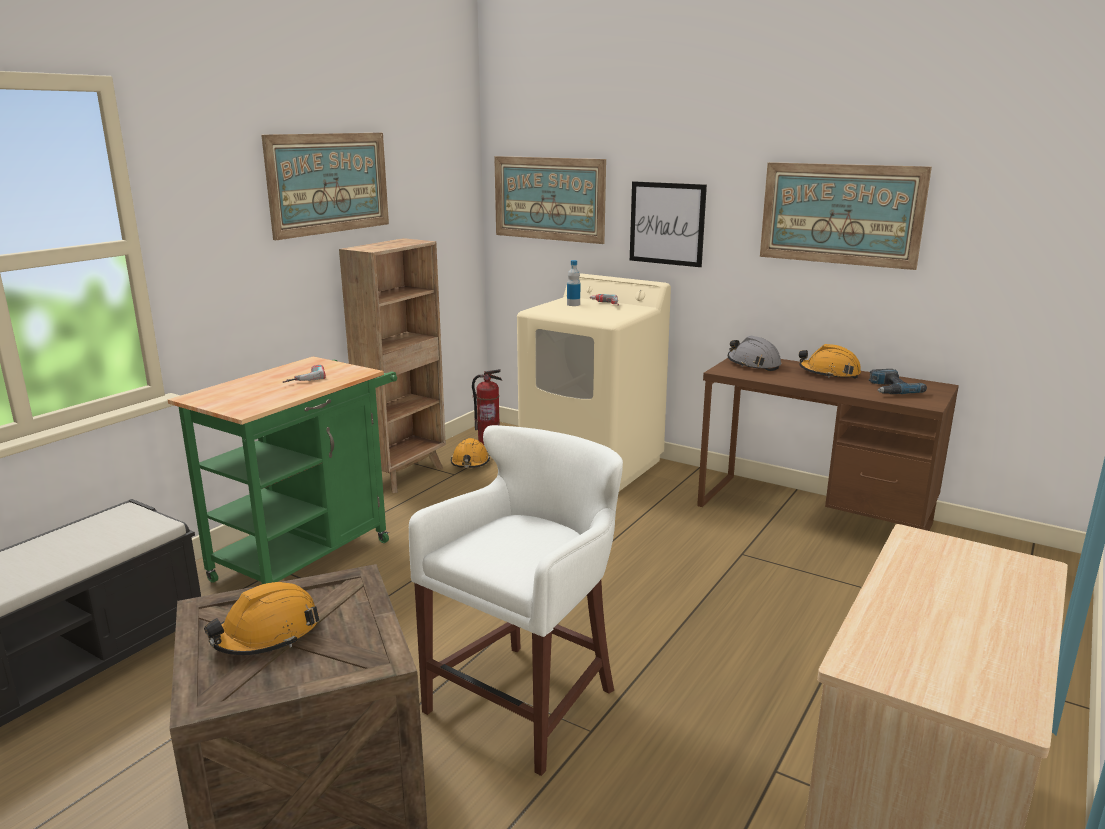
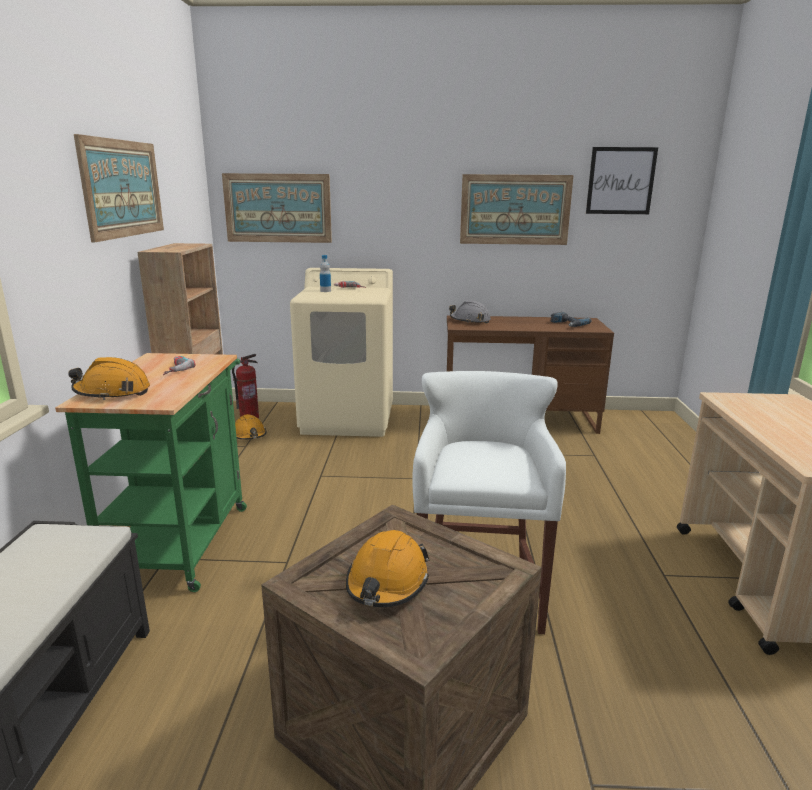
camera: 30 degrees left, 0 degrees up
picture [630,181,707,267] -> picture moved to [586,147,658,214]
orange hard hat [799,344,861,379] -> orange hard hat moved to [68,357,150,400]

